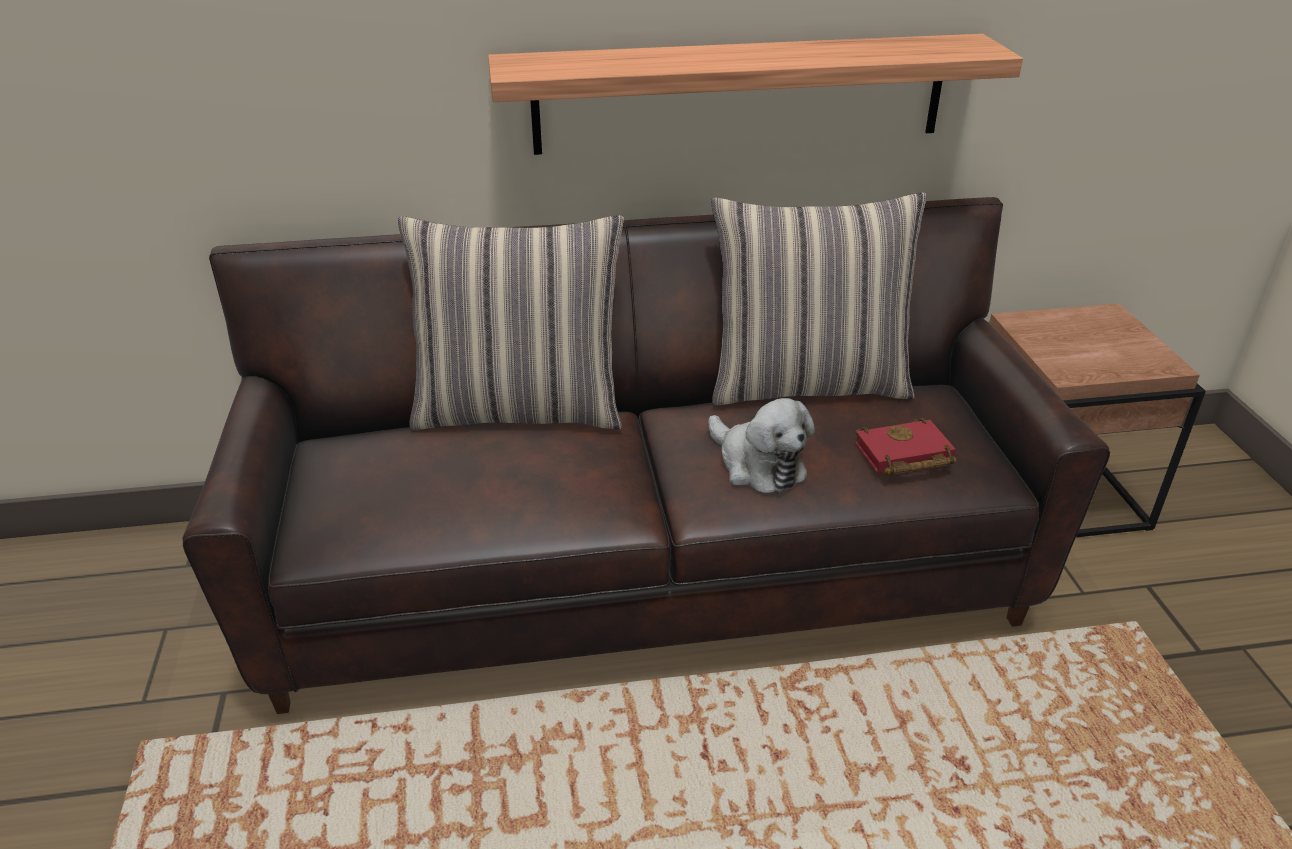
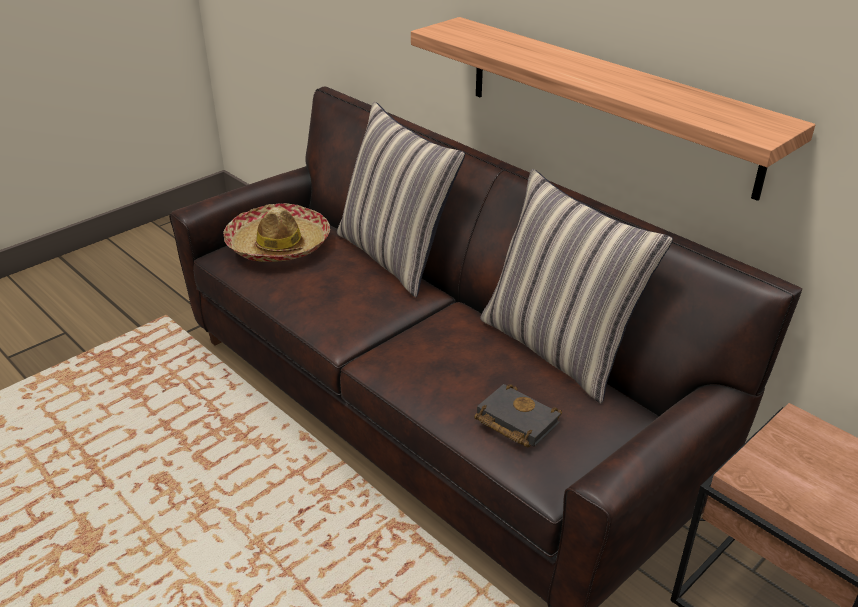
camera: 55 degrees right, 0 degrees up
plush toy [708,398,815,494] -> none
red book [855,418,957,476] -> black book [474,384,562,448]
none -> hat [223,203,330,262]

